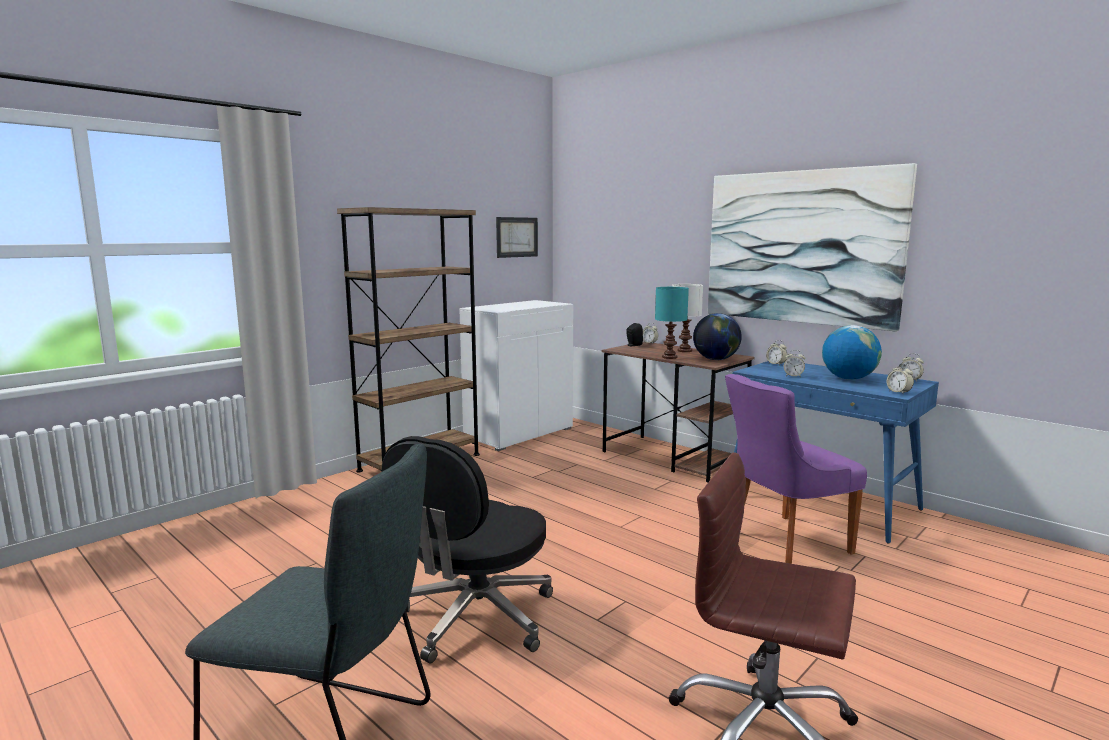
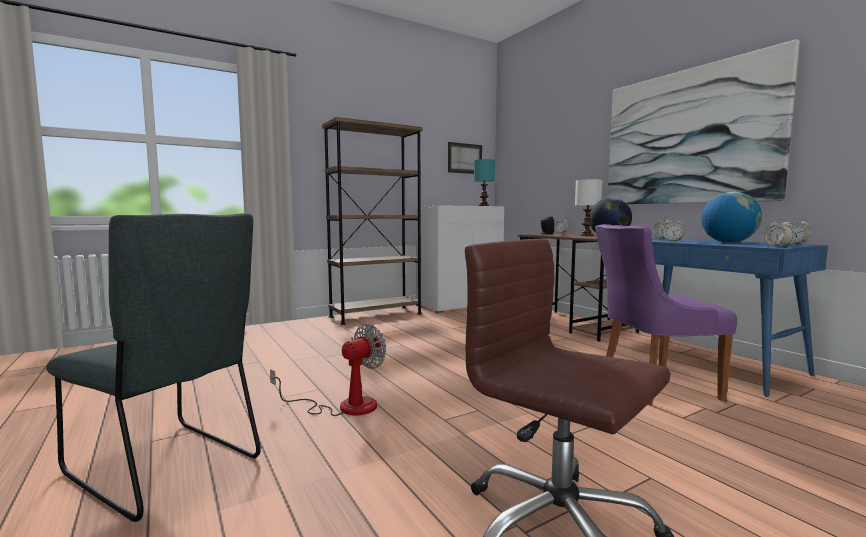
camera: 15 degrees right, 5 degrees down
black office chair [381,436,553,663] -> fan [270,323,386,416]
turquoise table lamp [655,287,689,359] -> turquoise table lamp moved to [474,159,495,206]

